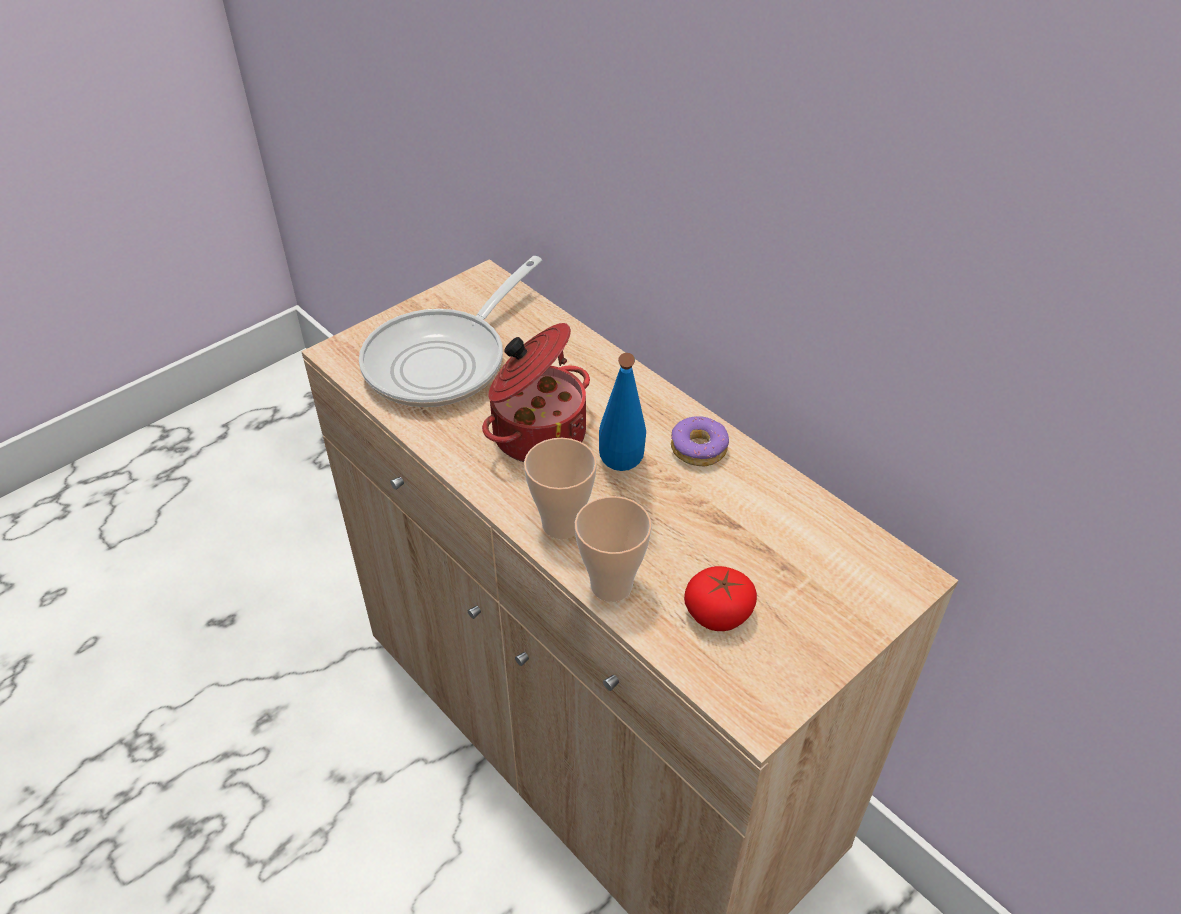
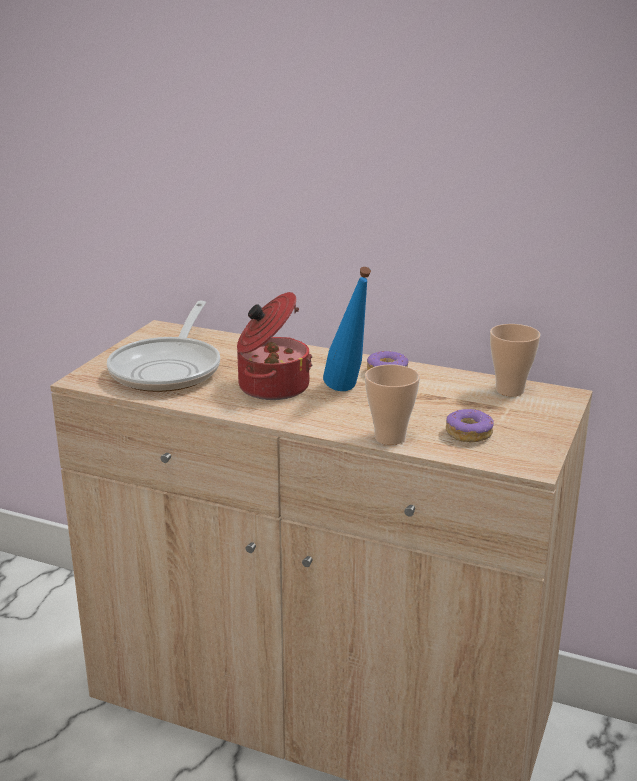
camera: 25 degrees left, 20 degrees down
cup [524,438,597,539] -> cup moved to [490,324,541,396]
tomato [684,566,757,631] -> donut [446,409,494,442]

